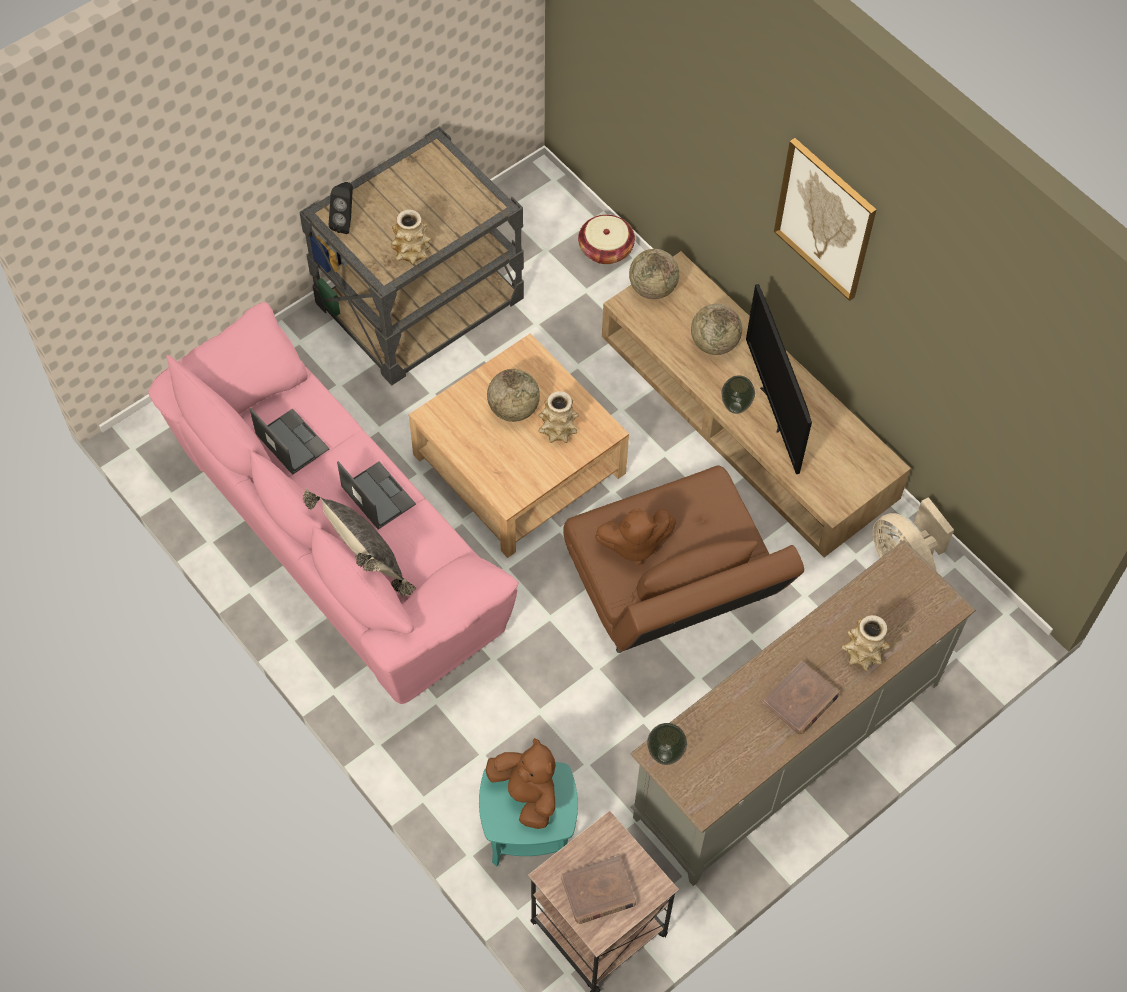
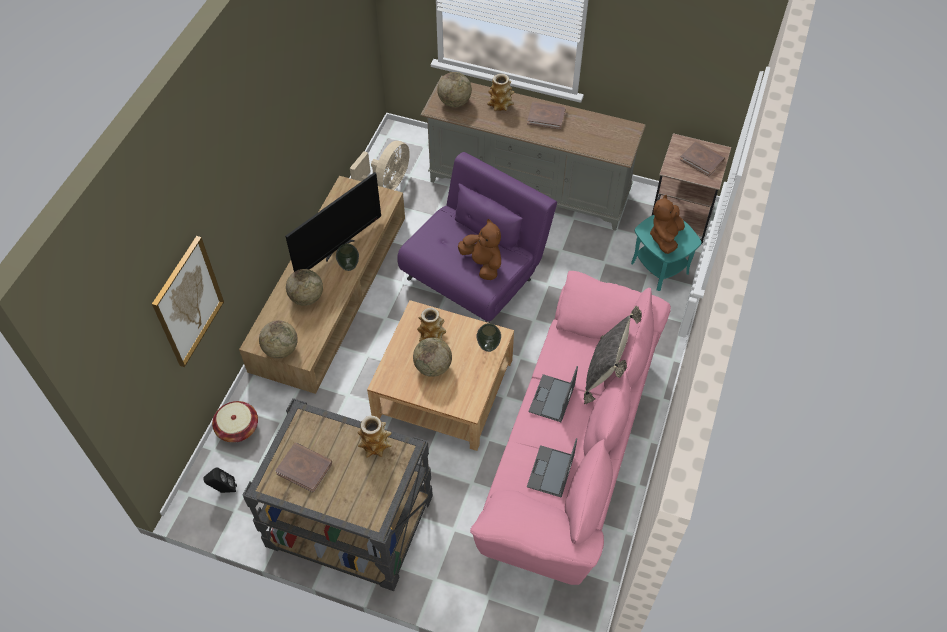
camera: 120 degrees left, 5 degrees down
black speaker [329,182,353,234] -> black speaker moved to [203,468,237,493]
brown armchair [563,465,804,653] -> purple armchair [397,152,557,323]
vase [647,723,687,765] -> vase moved to [476,323,501,352]
picture [774,138,877,301] -> picture moved to [152,236,224,367]
none -> brown book [275,443,332,493]
none -> globe [437,72,472,107]

